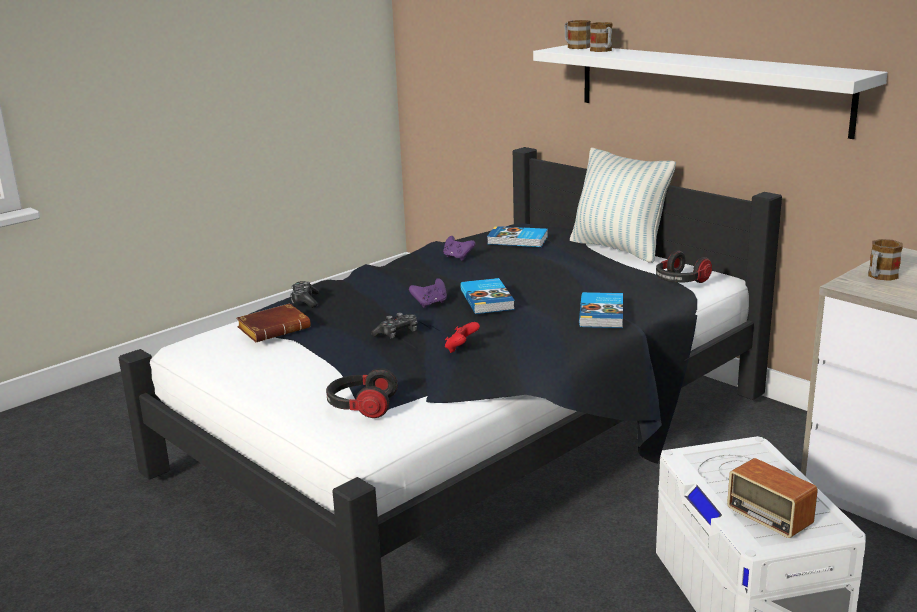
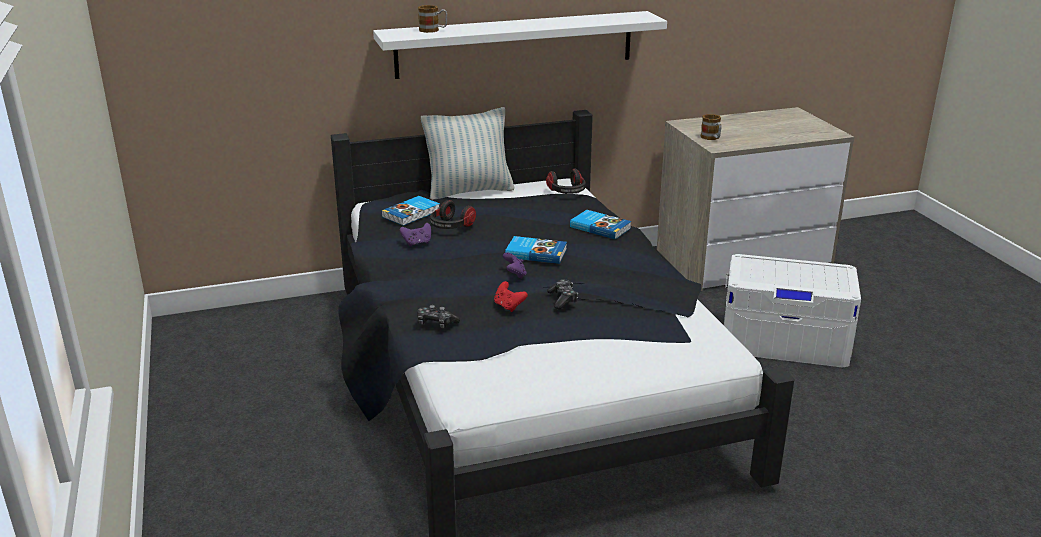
camera: 65 degrees left, 5 degrees up
brown book [236,304,311,342] -> none
headphones [326,368,398,418] -> headphones moved to [430,200,476,229]
red game controller [445,322,480,353] -> red game controller moved to [494,281,528,312]
mug [564,20,591,49] -> none
radio [698,455,818,538] -> none

